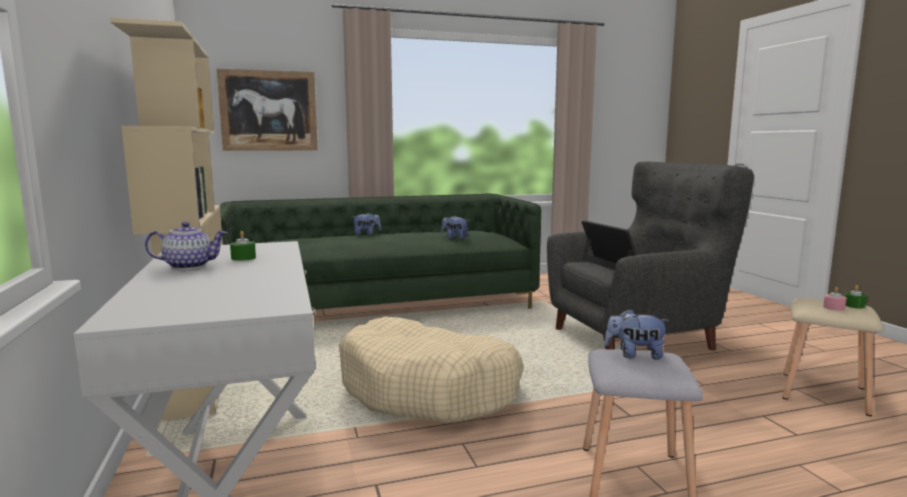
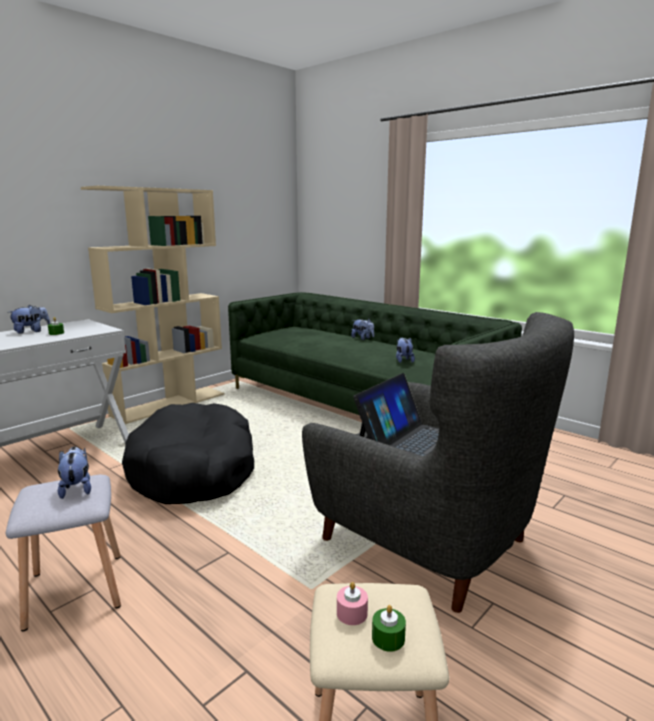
camera: 60 degrees right, 5 degrees up
teapot [145,222,227,270] -> plush toy [9,305,50,334]
picture [217,69,318,151] -> none
beige dog bed [339,317,524,423] -> black dog bed [122,403,254,504]

